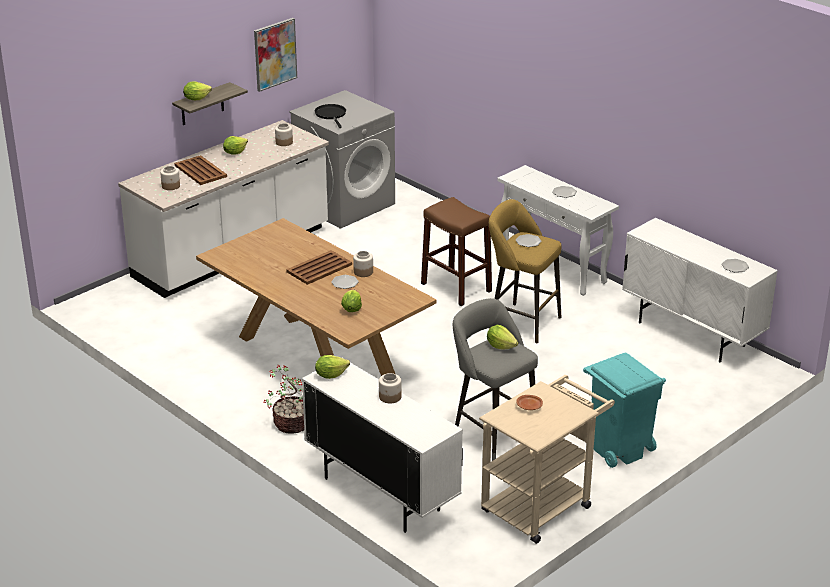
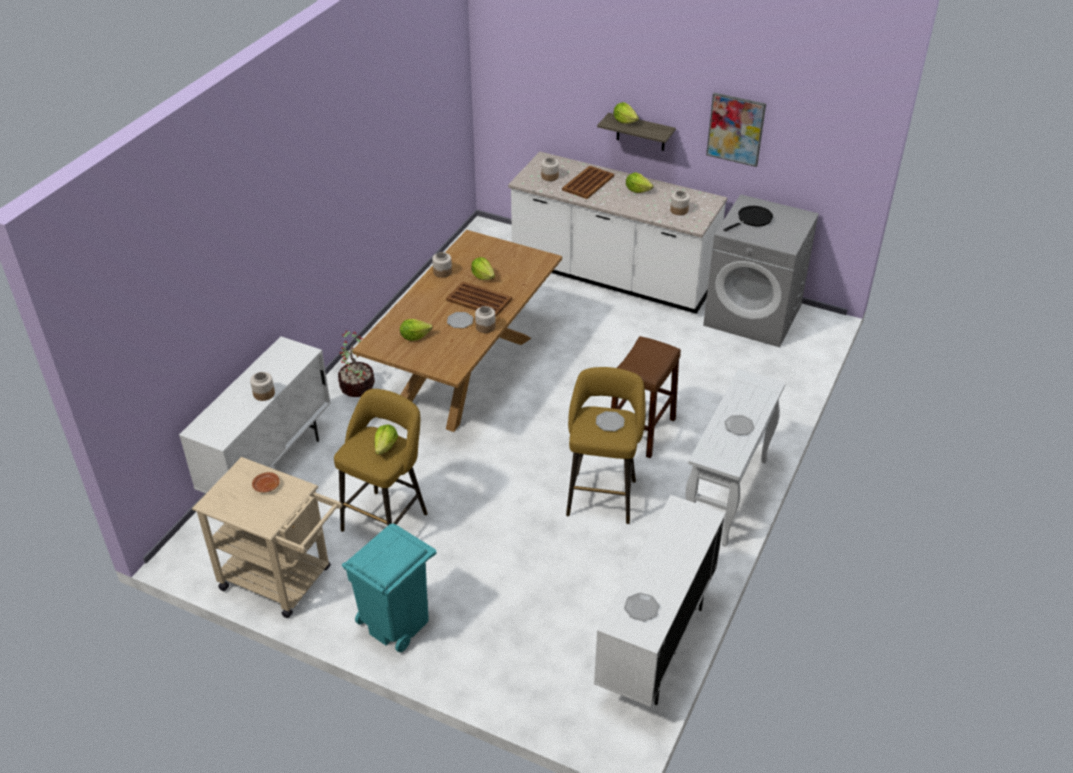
camera: 70 degrees right, 10 degrees up
lettuce [315,355,350,379] -> lettuce moved to [471,257,495,280]
grey stool [453,298,538,461] -> yellow stool [334,389,428,532]
none -> jar [432,252,452,278]

